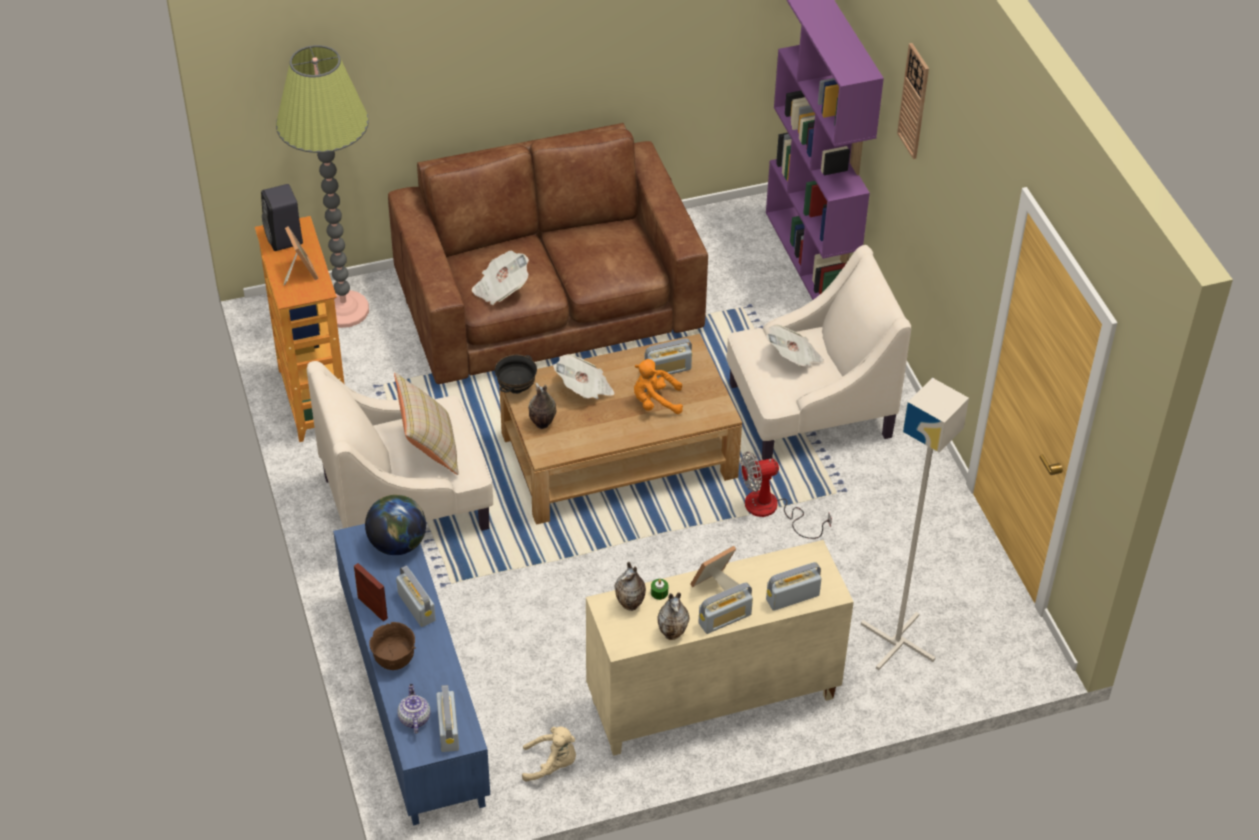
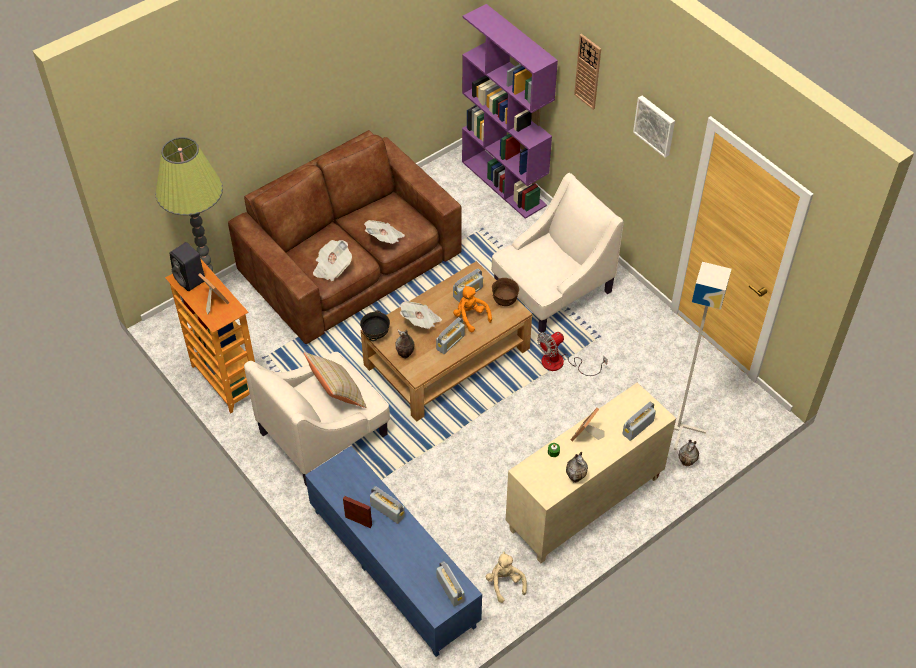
camera: 20 degrees left, 5 degrees up
globe [365,494,426,555] -> none
brown bowl [369,622,416,670] -> brown bowl moved to [492,278,519,306]
teapot [397,684,431,734] -> none
beige plush toy [522,727,576,782] -> beige plush toy turned 90 degrees counterclockwise [486,551,527,603]
vase [615,562,646,611] -> vase moved to [679,439,699,466]
orange plush toy [634,359,683,414] -> orange plush toy turned 75 degrees clockwise [453,285,492,333]
radio [698,582,753,634] -> radio moved to [436,317,465,354]
newspaper [766,325,824,367] -> newspaper moved to [364,220,405,244]
none -> picture [633,95,675,158]

